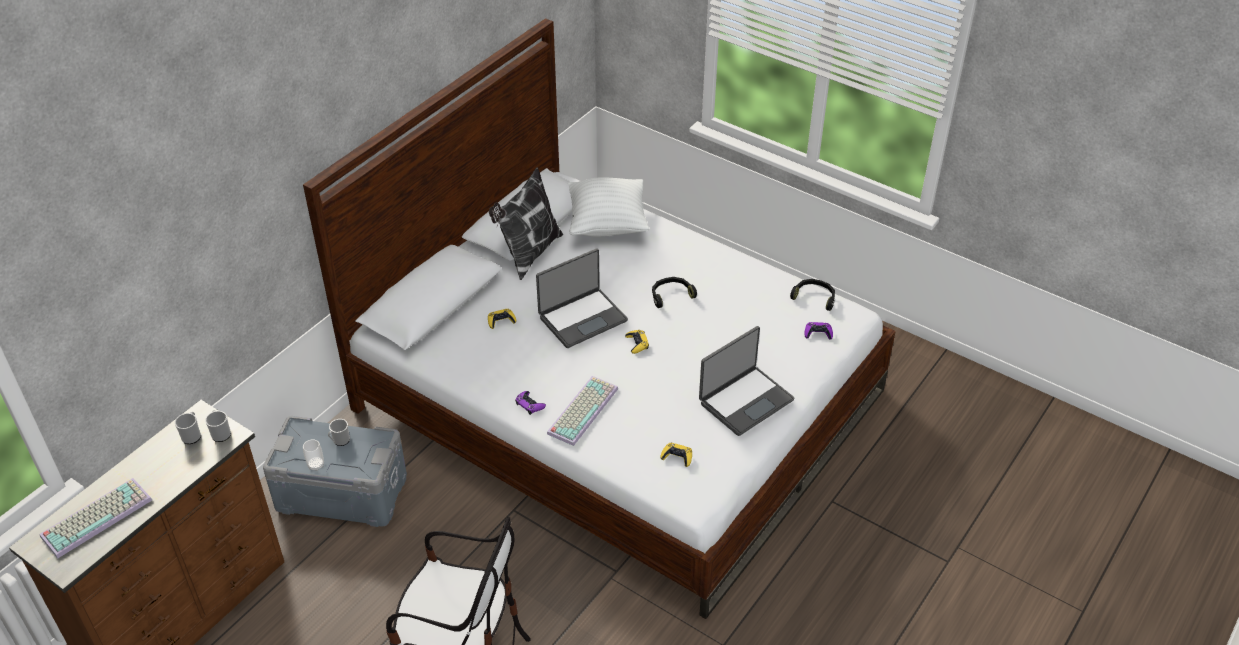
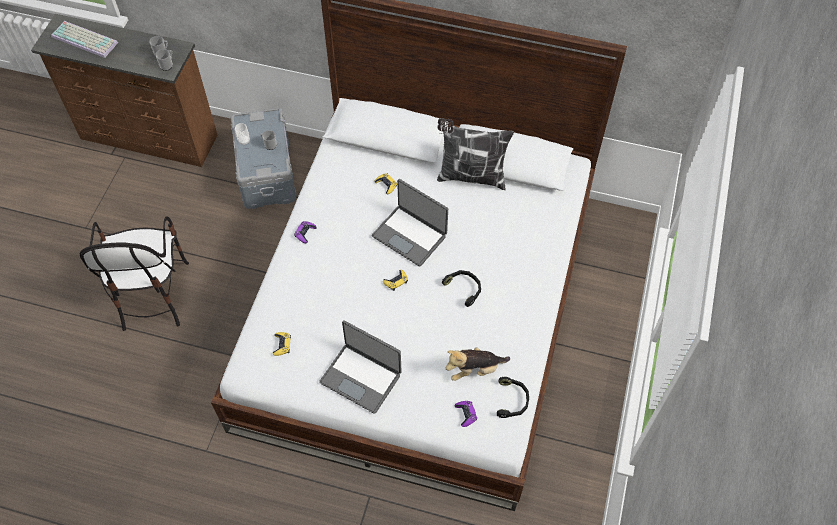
camera: 70 degrees right, 15 degrees up
keyboard [547,376,618,446] -> none
white pillow [568,177,649,236] -> none
none -> plush toy [446,347,510,381]

